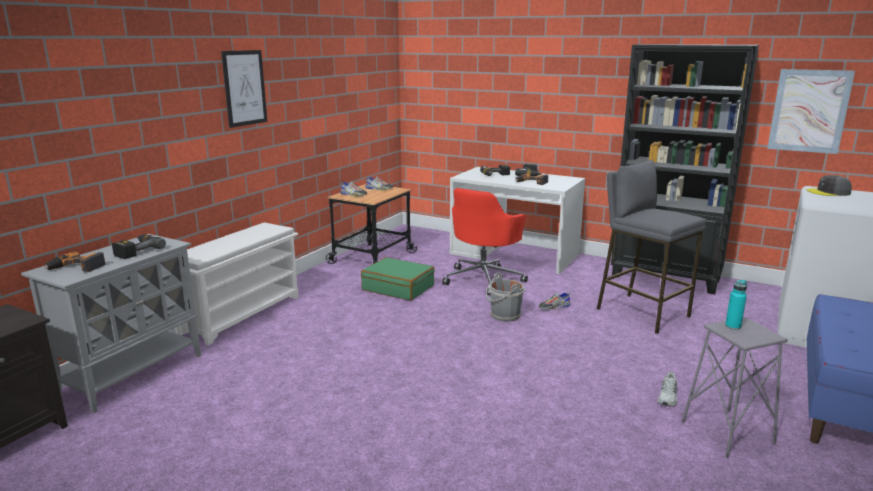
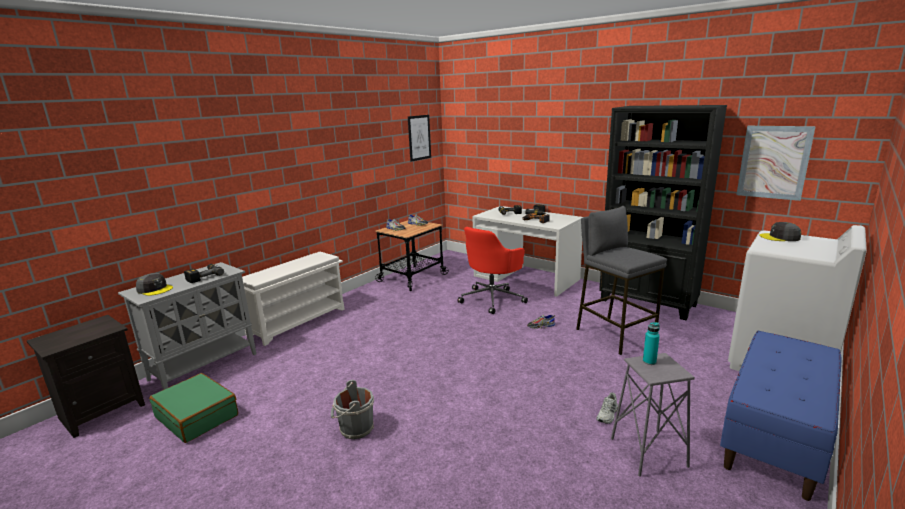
camera: 10 degrees right, 0 degrees up
power drill [44,251,106,272] -> grey cap [136,273,173,296]
picture [221,50,267,128] -> picture moved to [408,115,431,162]
green suitcase [361,257,435,301] -> green suitcase moved to [149,373,238,443]
grey bucket [486,273,525,322] -> grey bucket moved to [331,380,374,440]

